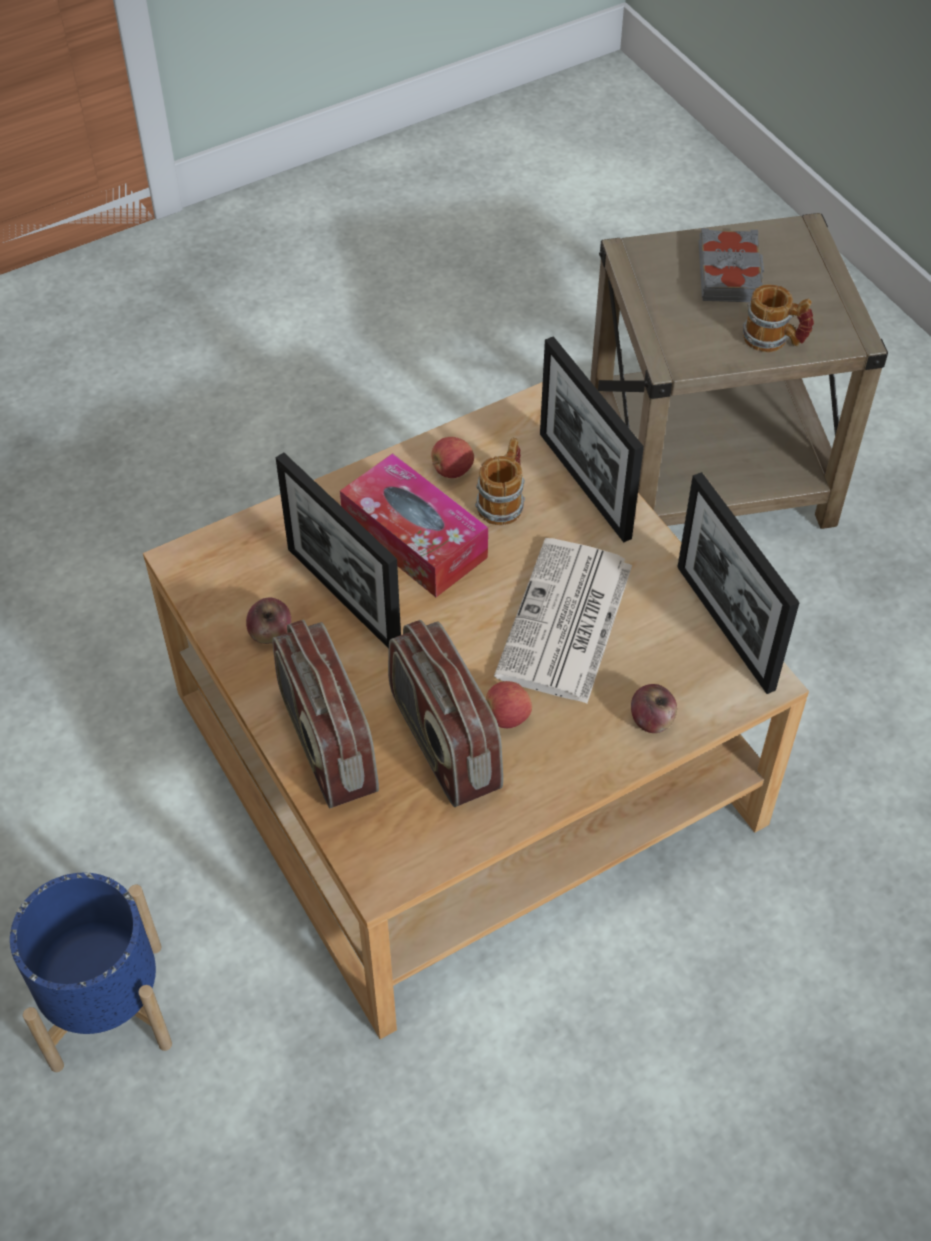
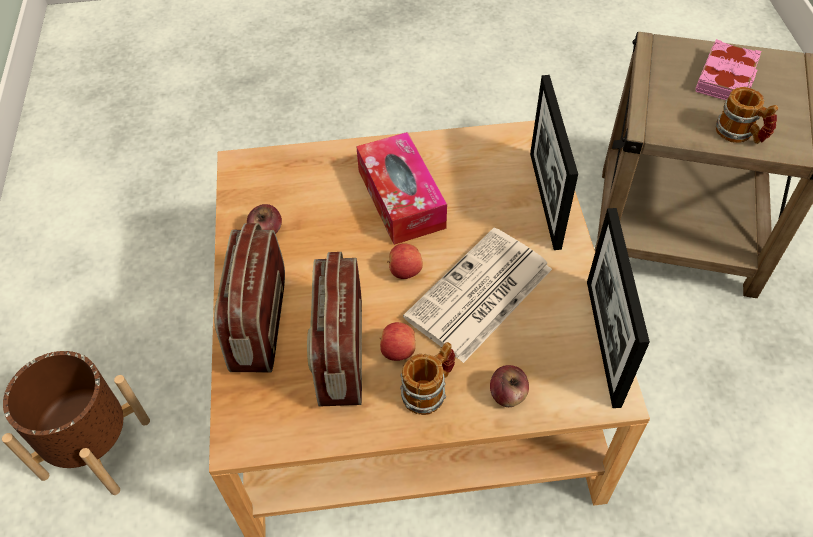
camera: 25 degrees right, 0 degrees up
blue planter [10,873,172,1072] -> brown planter [2,351,150,495]
picture frame [275,453,401,649] -> none
apple [431,437,474,478] -> apple moved to [387,243,423,279]
mug [475,438,525,525] -> mug moved to [400,342,455,415]
grey book [699,228,764,302] -> pink book [695,39,761,100]

